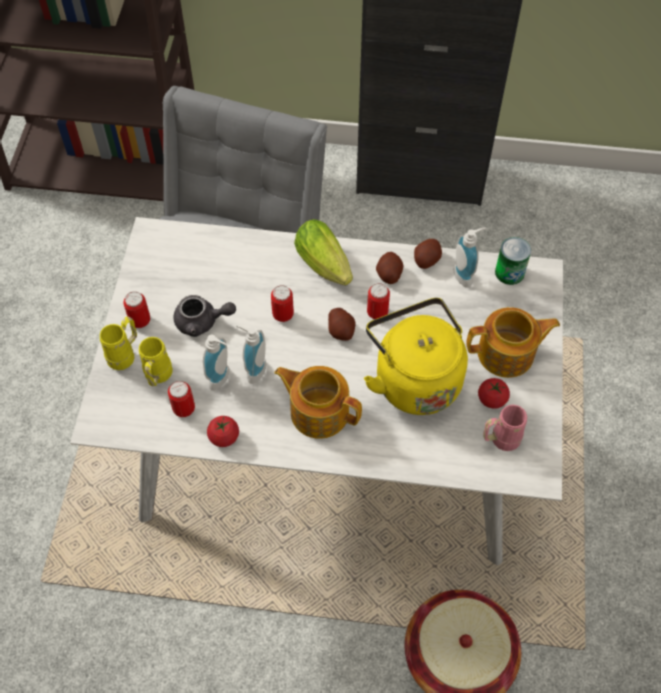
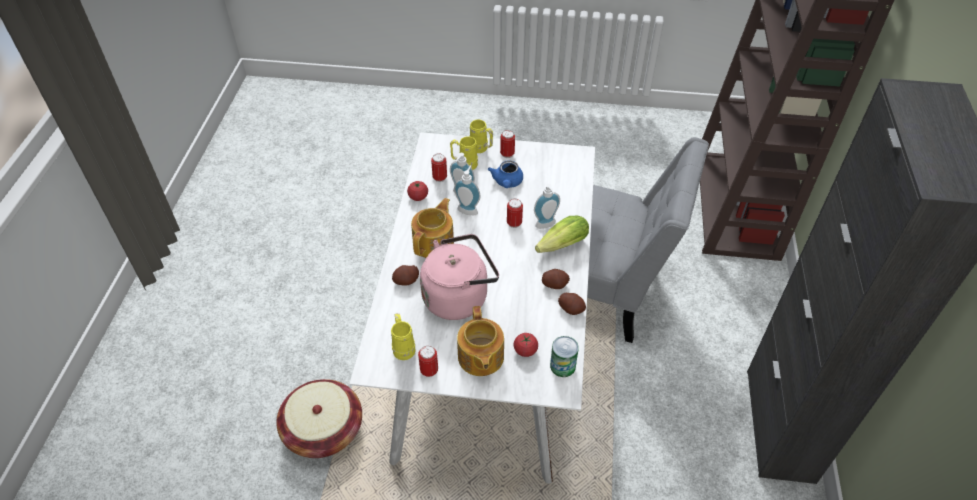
camera: 90 degrees right, 10 degrees down
grey teapot [174,295,236,337] -> blue teapot [488,160,523,188]
potato [328,308,355,341] -> potato moved to [392,265,419,286]
yellow kettle [364,298,468,415] -> pink kettle [420,234,499,320]
can [367,283,390,320] -> can moved to [418,346,438,377]
soap dispenser [453,227,486,288] -> soap dispenser moved to [534,184,560,229]
tomato [478,378,510,409] -> tomato moved to [514,333,538,357]
pink mug [483,405,527,451] -> yellow mug [391,313,415,360]

